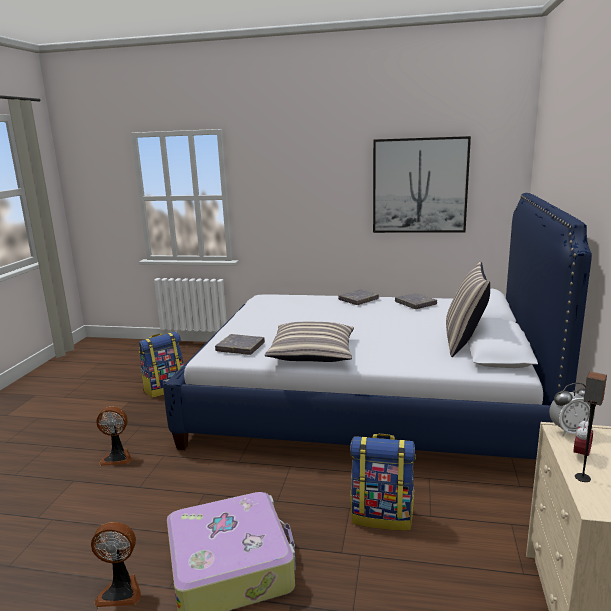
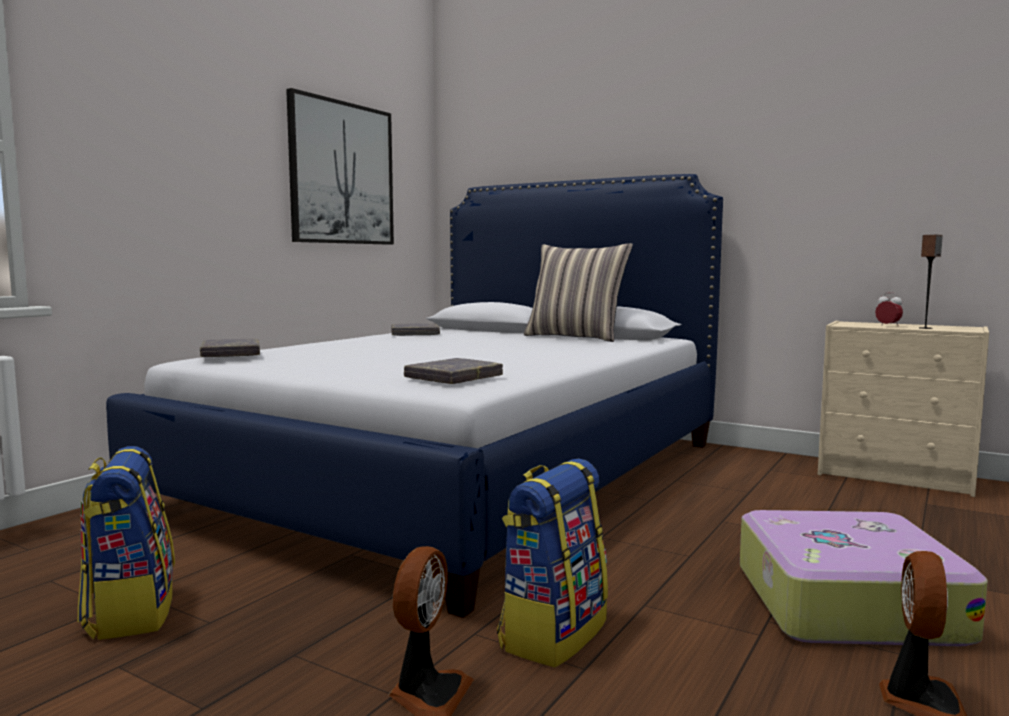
camera: 70 degrees left, 10 degrees down
pillow [265,322,354,362] -> none
grey book [338,289,379,305] -> grey book moved to [200,339,260,357]
backpack [350,434,416,531] -> backpack moved to [497,458,608,667]
alarm clock [549,383,595,436] -> none

